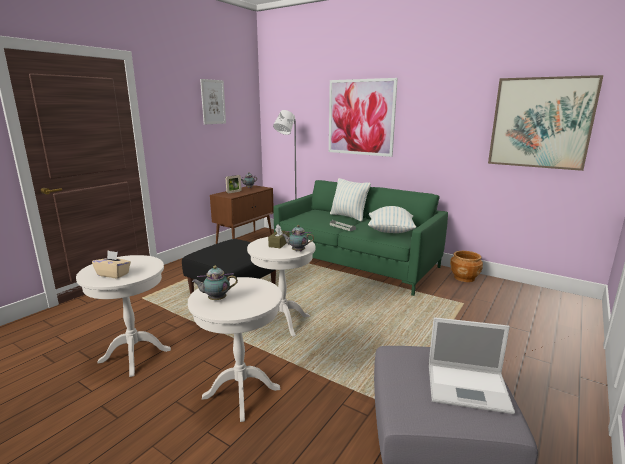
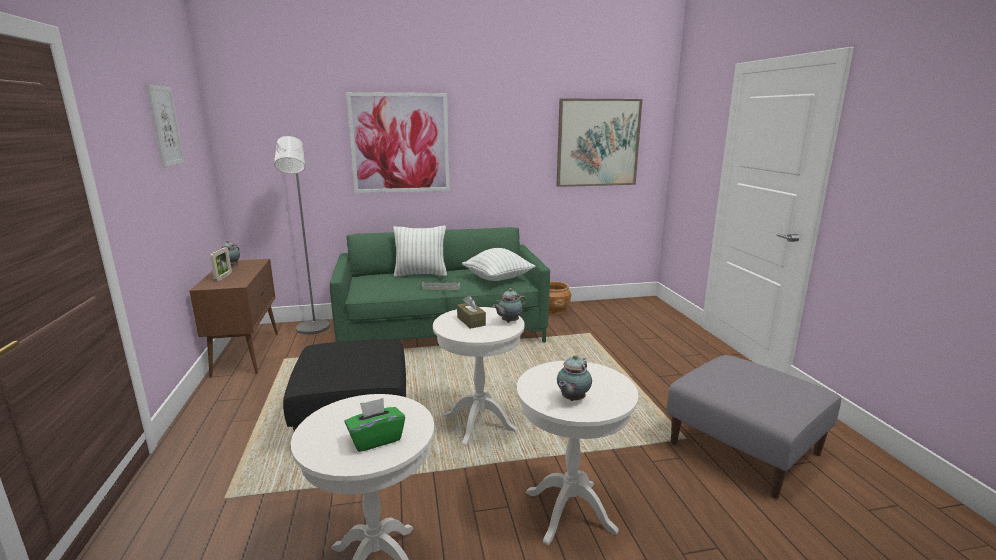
camera: 45 degrees left, 0 degrees up
beige tissue box [92,251,131,278] -> green tissue box [344,398,405,452]
laptop [429,317,515,414] -> none

